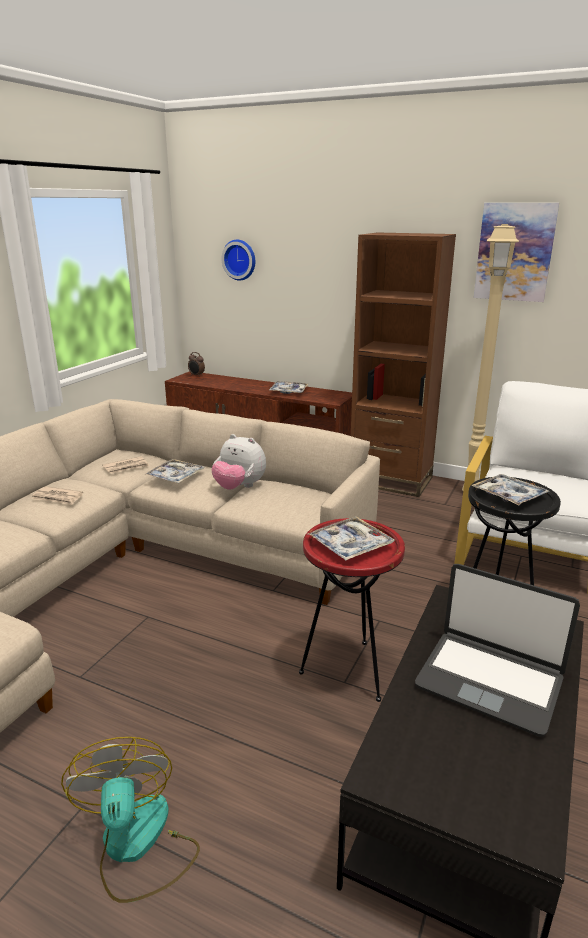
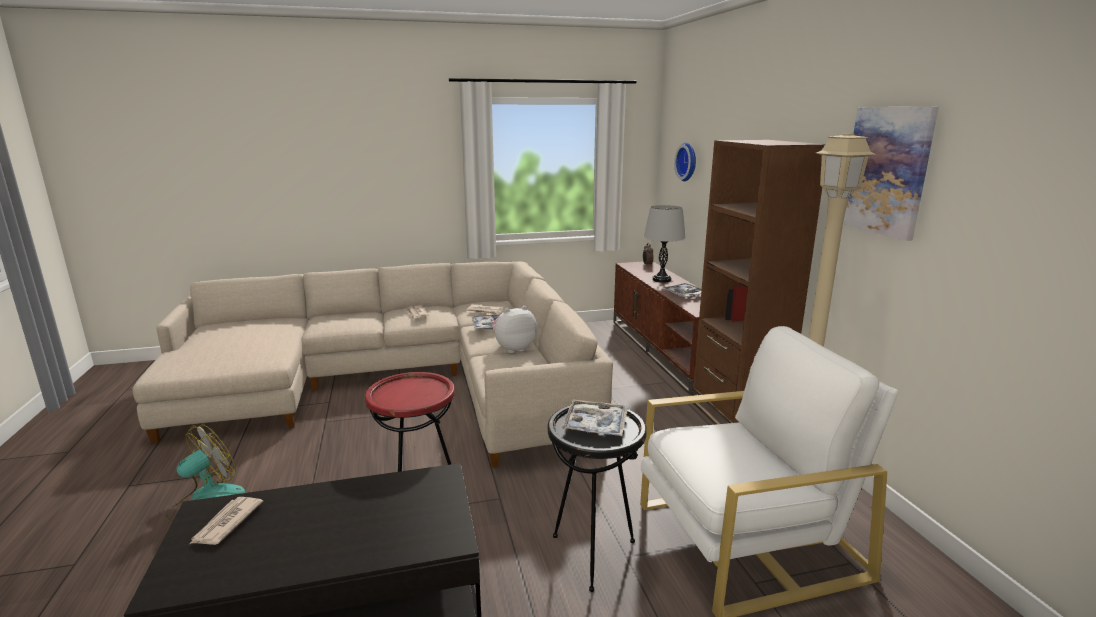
camera: 50 degrees right, 5 degrees down
plush toy [211,434,266,490] -> plush toy turned 75 degrees clockwise [492,306,537,353]
tray [308,516,394,560] -> none
laptop [415,564,580,737] -> none
none -> newspaper [190,497,263,545]
none -> grey table lamp [644,205,686,283]

